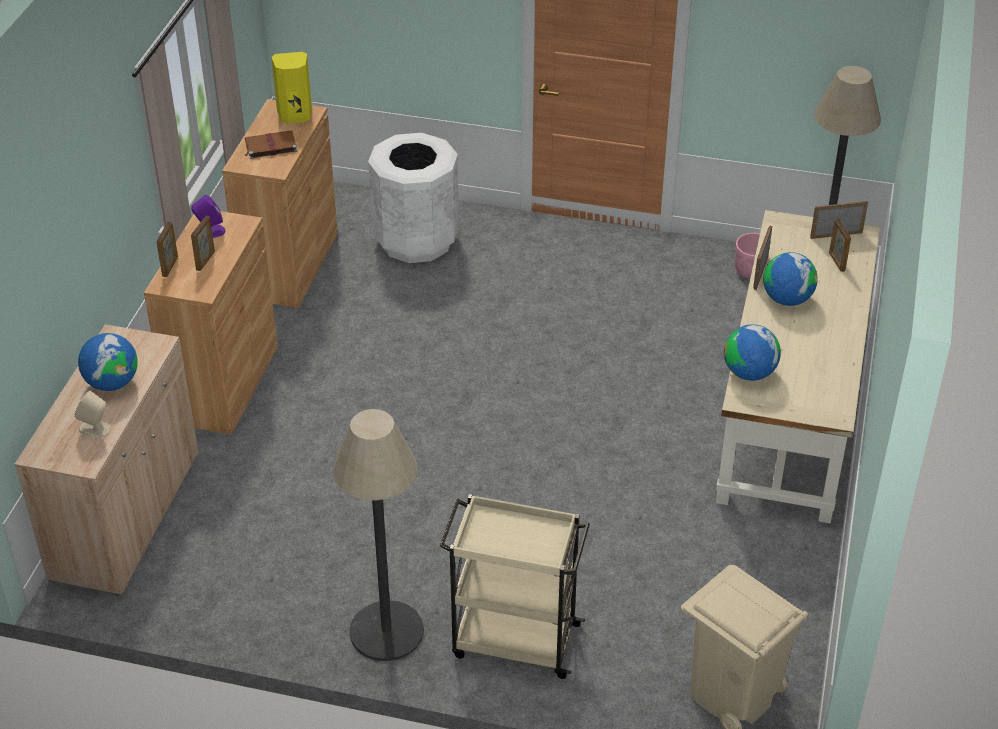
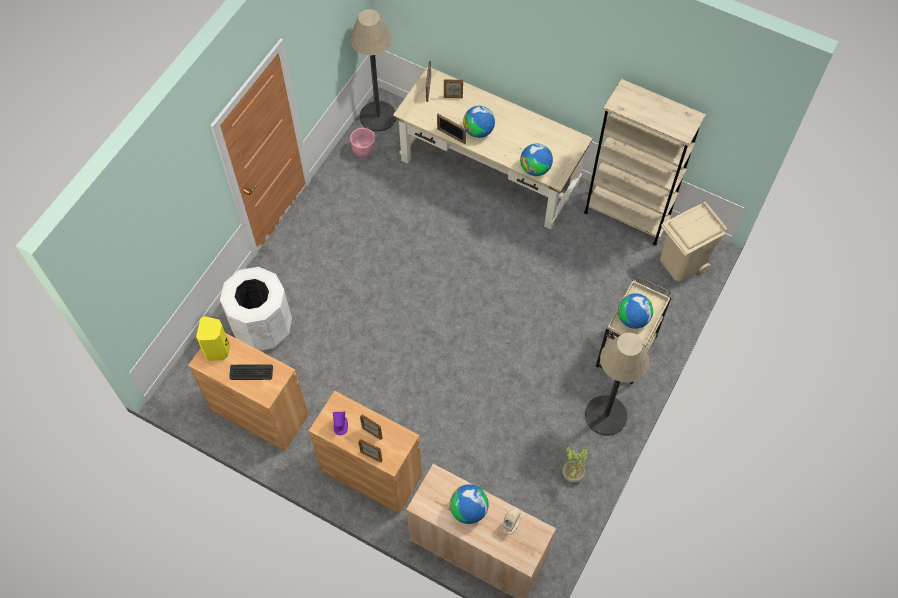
camera: 75 degrees left, 20 degrees up
brown book [244,130,297,159] -> keyboard [229,365,273,380]
none -> potted plant [562,446,589,483]
none -> beige bookcase [584,79,706,246]
none -> globe [618,293,653,329]

